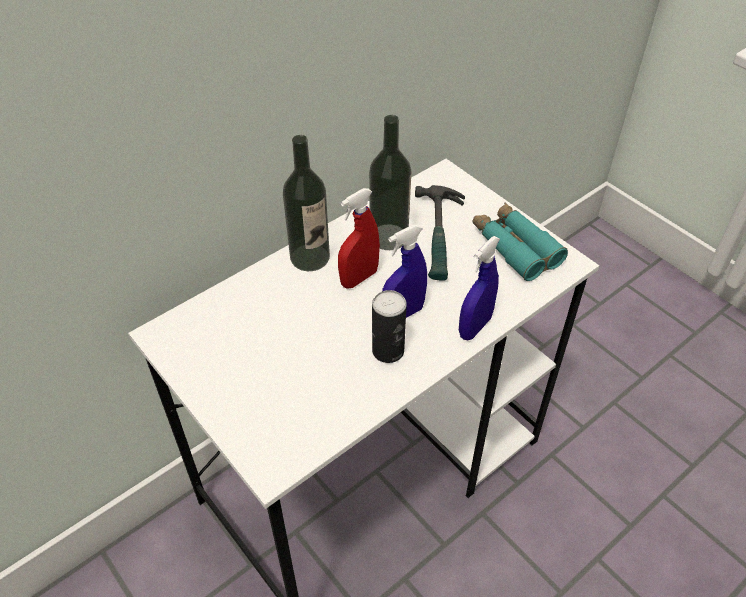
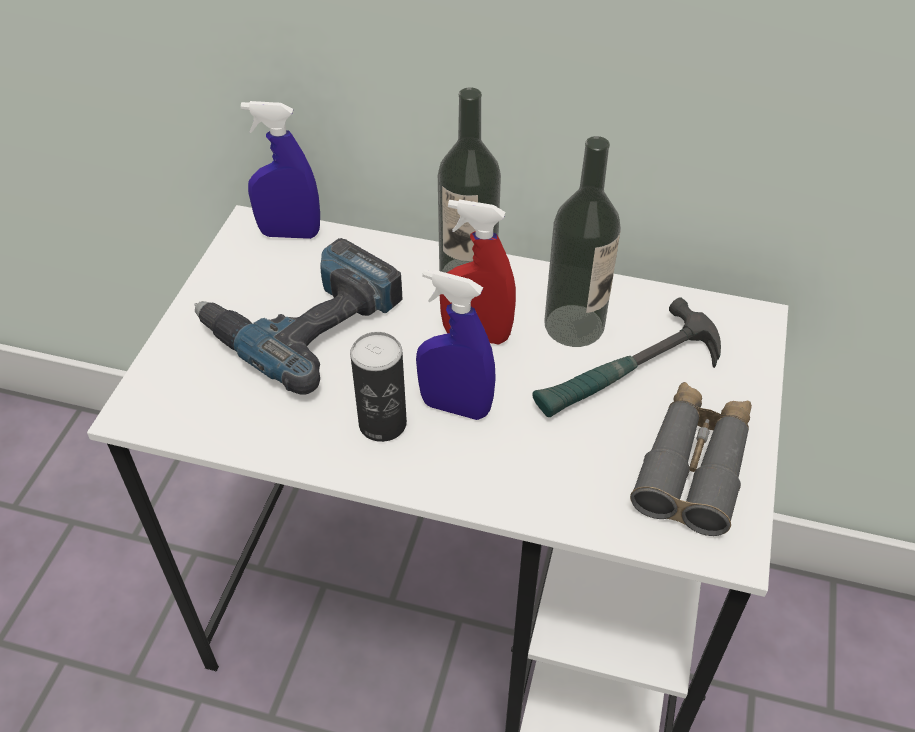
camera: 55 degrees right, 0 degrees up
blue spray bottle [459,236,500,340] -> blue spray bottle moved to [241,101,320,239]
turquoise binoculars [473,203,568,281] -> grey binoculars [630,382,752,536]
none -> power drill [194,238,402,395]

